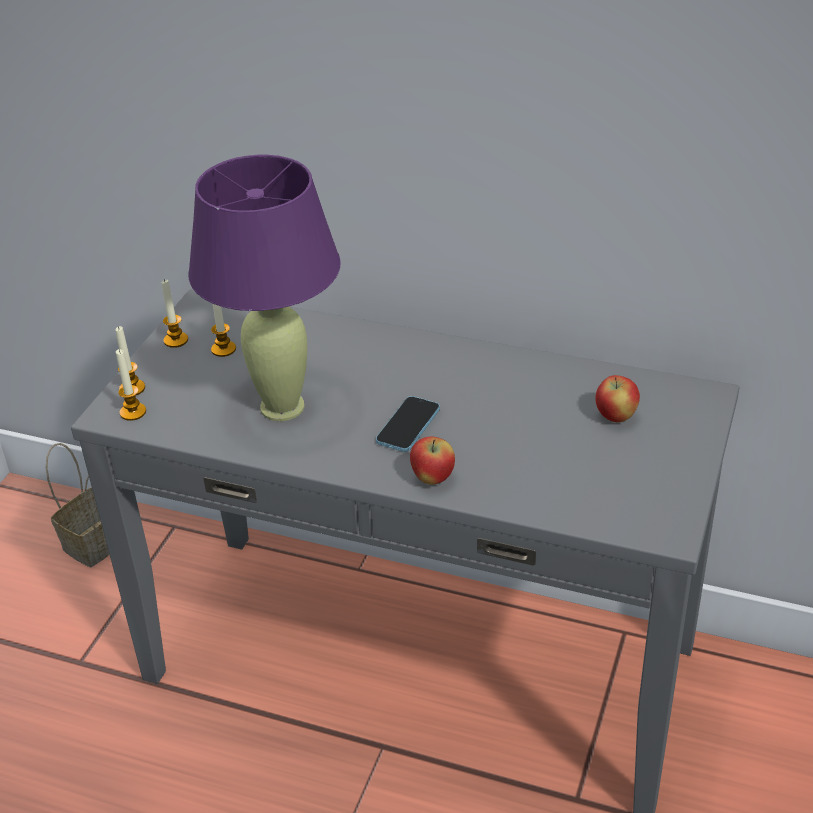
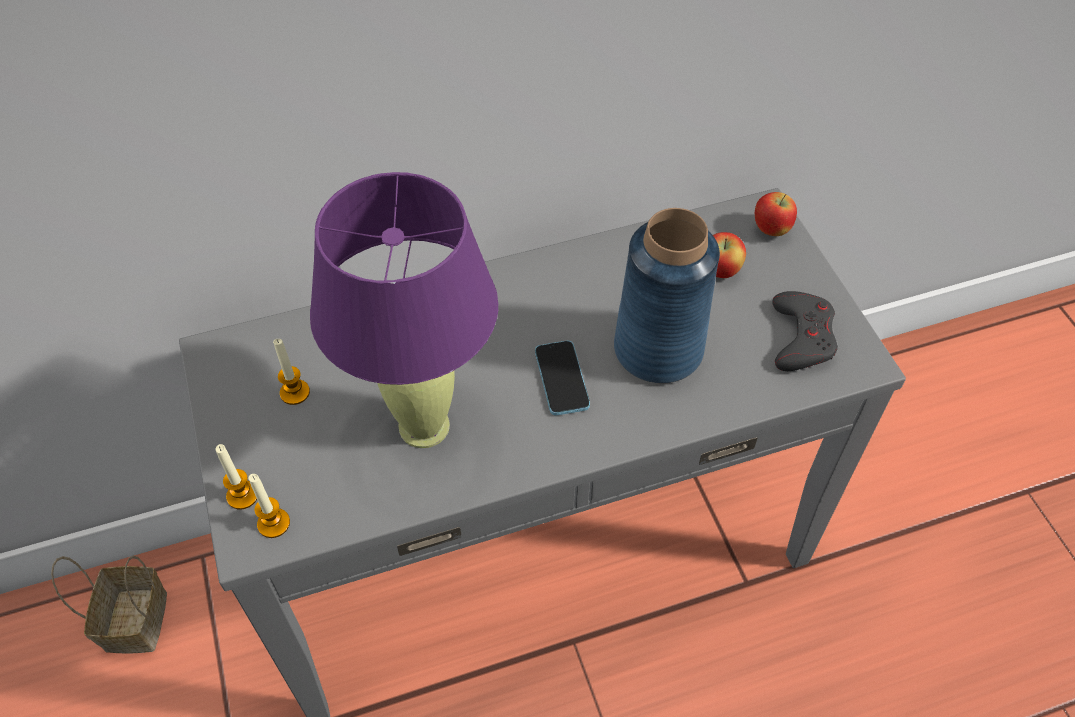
camera: 40 degrees left, 15 degrees up
candle [161,279,188,348] -> none
apple [410,437,455,485] -> apple moved to [755,192,797,236]
none -> blue vase [614,208,720,383]
none -> grey game controller [772,291,838,371]

